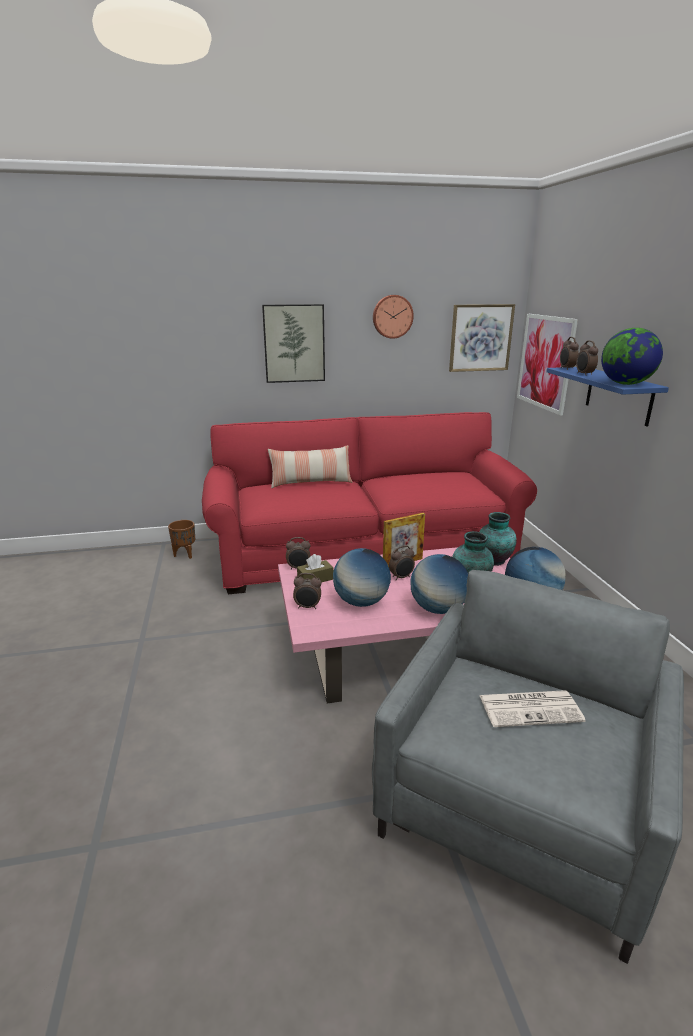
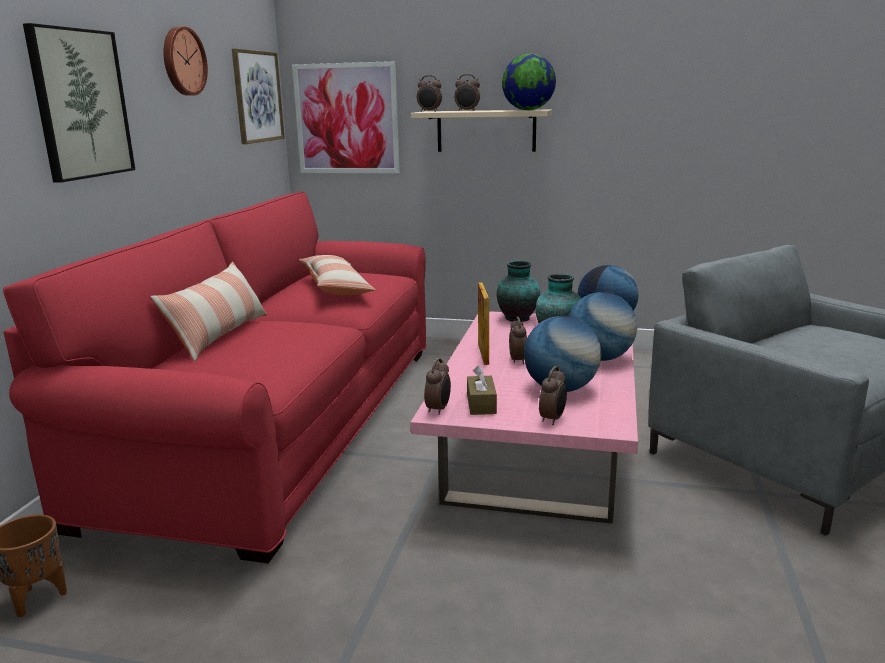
camera: 65 degrees left, 5 degrees down
newspaper [479,690,586,727] -> none
blue shelf [547,367,669,426] -> beige shelf [411,109,552,152]
none -> pillow [299,255,376,295]

